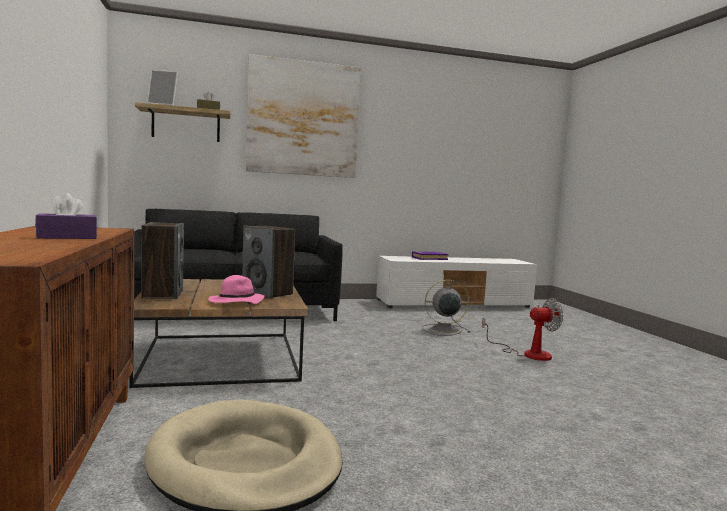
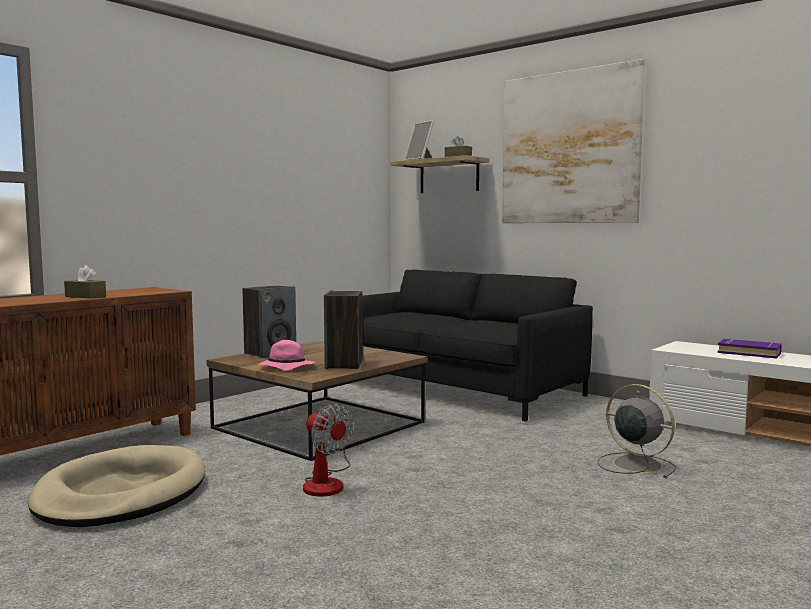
camera: 55 degrees right, 0 degrees up
purple tissue box [35,193,97,239] -> brown tissue box [64,265,106,298]
fan [482,298,563,361] -> fan moved to [303,403,353,497]

